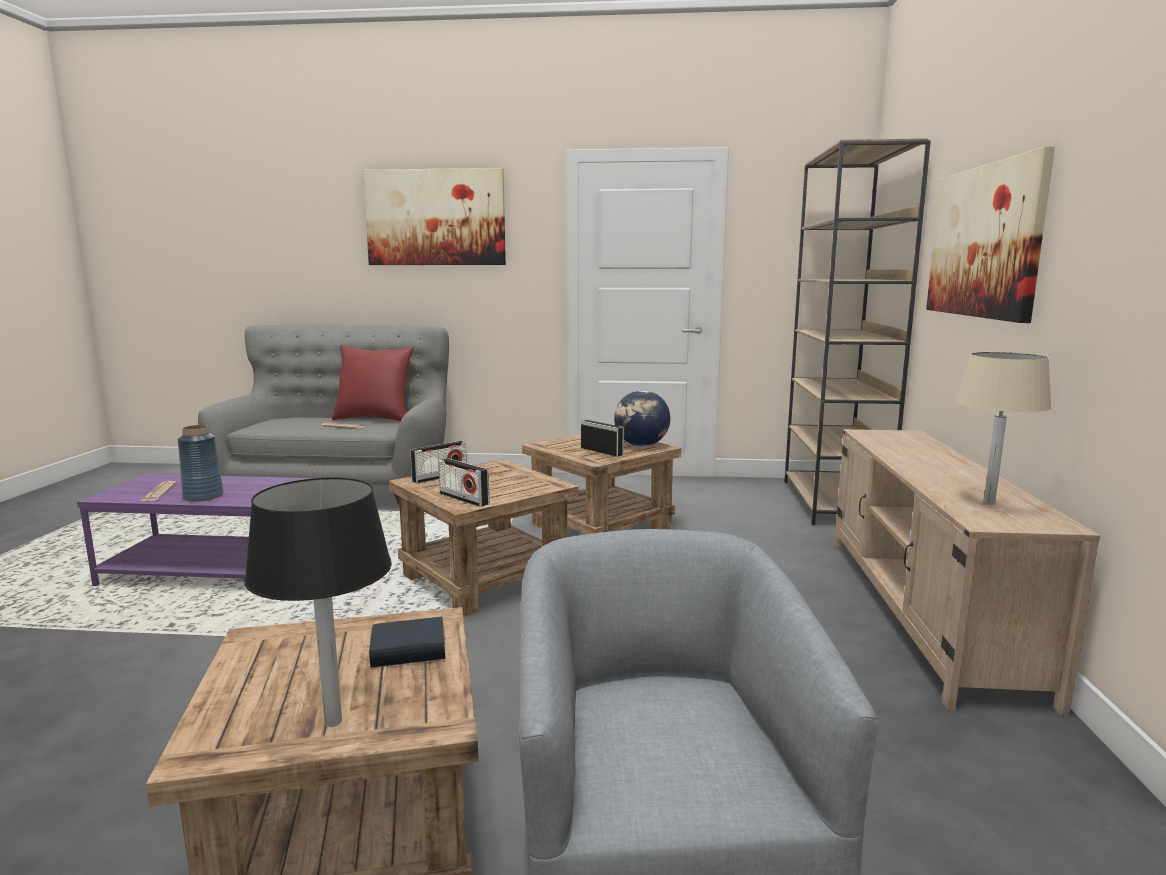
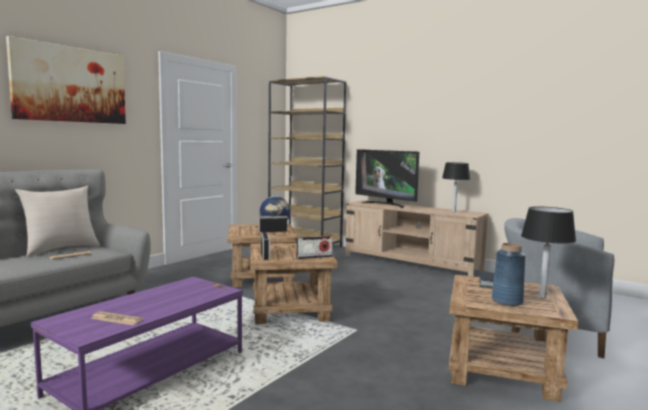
camera: 60 degrees left, 5 degrees down
blue vase [178,425,224,502] -> blue vase moved to [492,243,526,306]
red pillow [332,345,414,422] -> beige pillow [15,186,100,257]
picture [926,146,1055,323] -> none
beige table lamp [955,352,1052,504] -> black table lamp [442,162,470,212]
none -> television [355,149,419,208]

